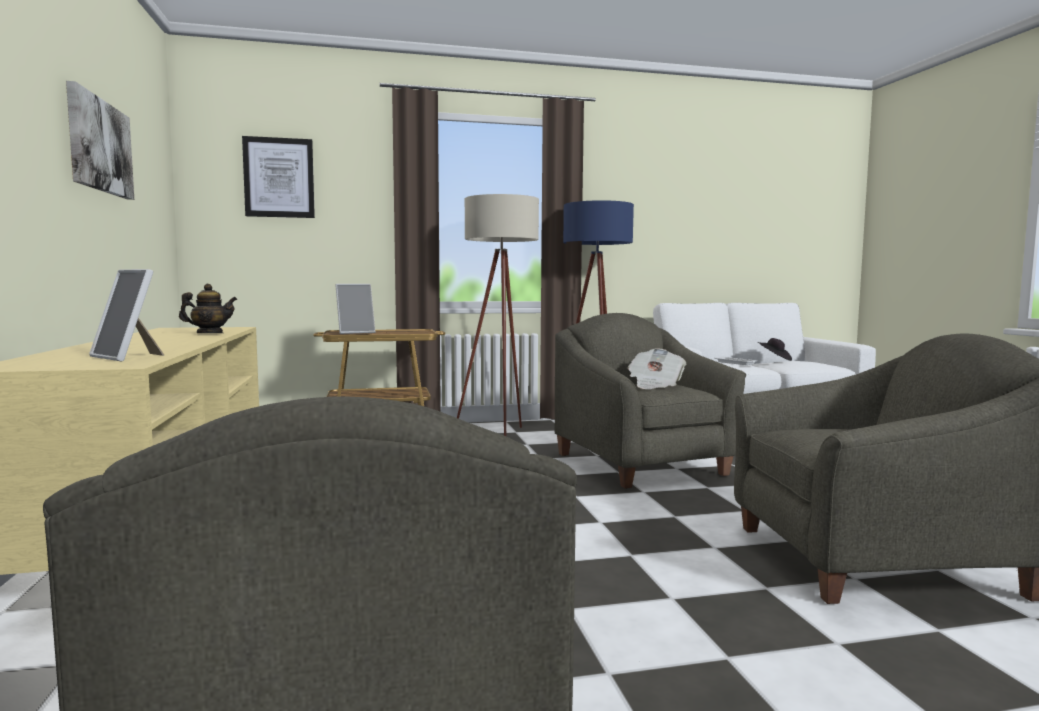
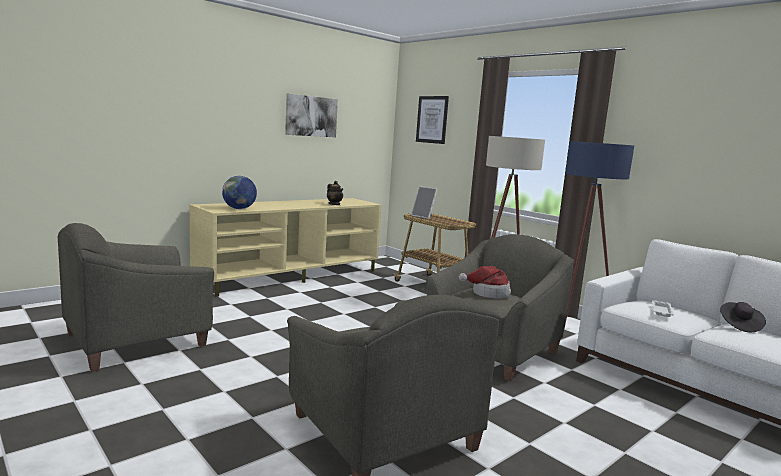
camera: 60 degrees right, 5 degrees up
picture frame [89,269,164,362] -> globe [222,176,257,209]
newspaper [628,348,687,389] -> hat [459,266,511,299]

